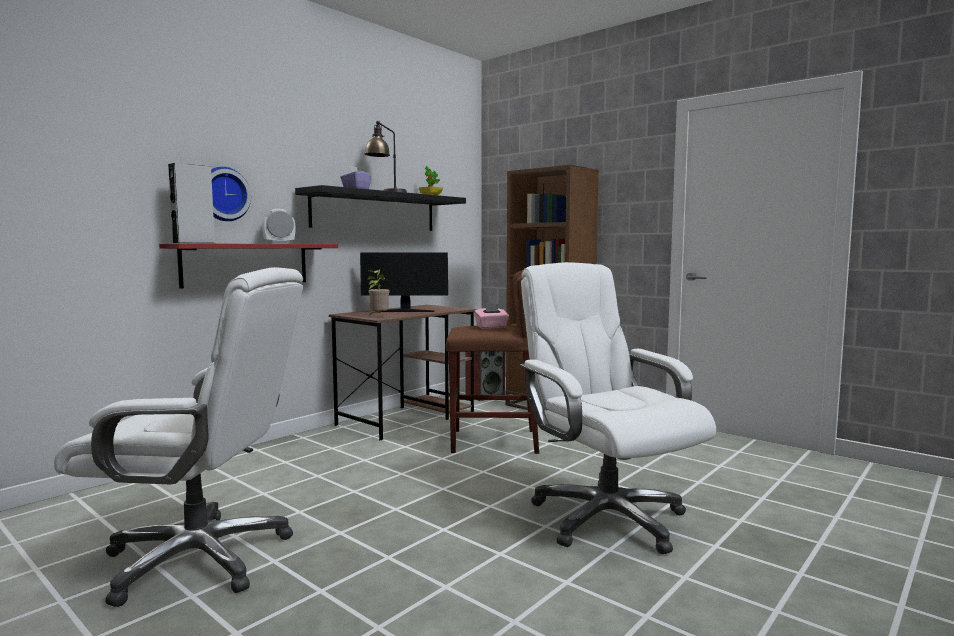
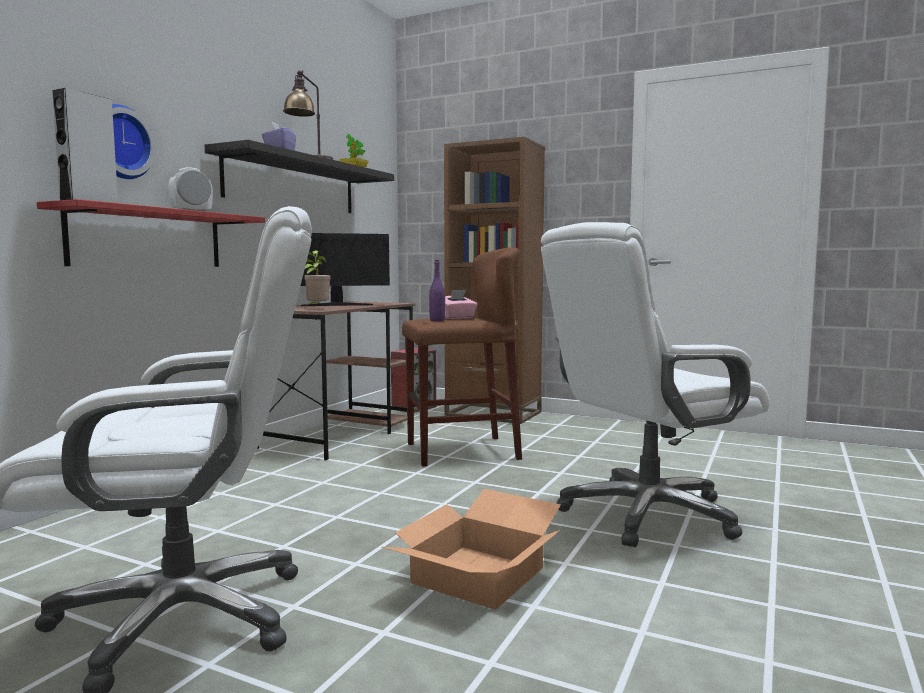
camera: 15 degrees left, 0 degrees up
white office chair [520,262,716,554] -> white office chair turned 75 degrees counterclockwise [541,222,769,547]
none -> cardboard box [382,489,561,610]
none -> purple bottle [429,260,445,321]

